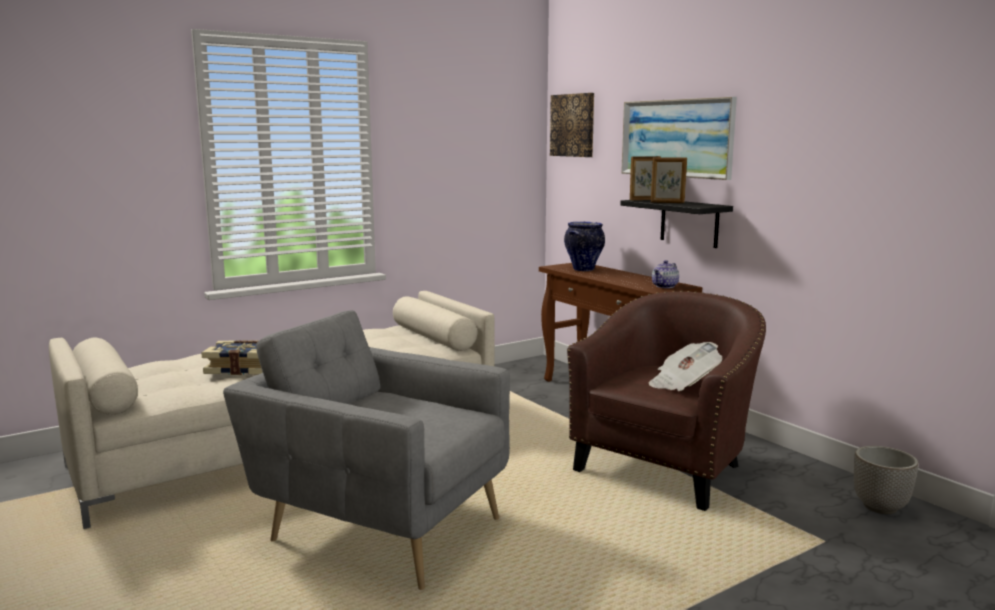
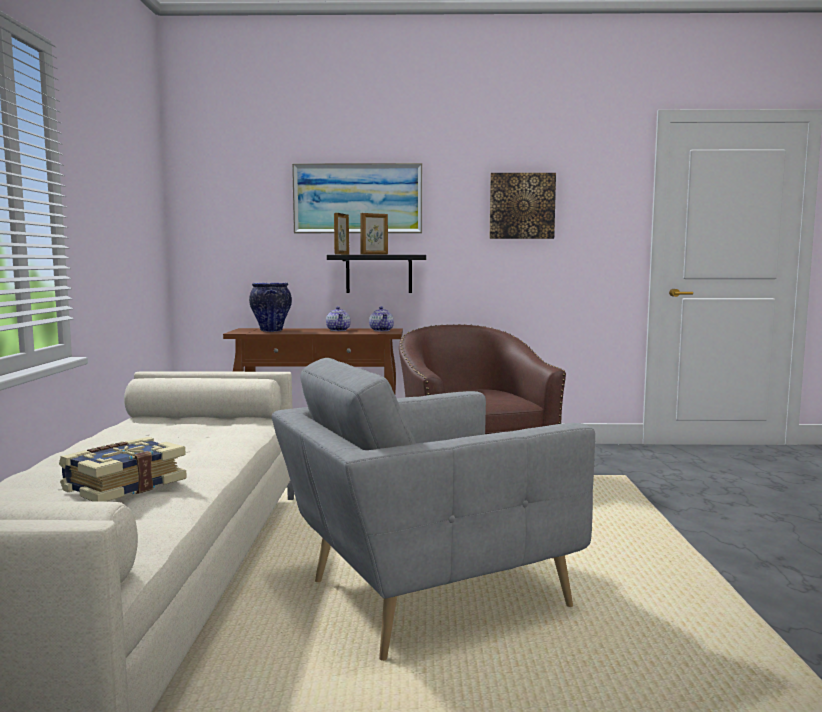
camera: 55 degrees left, 5 degrees down
picture [550,93,594,157] -> picture moved to [490,173,556,239]
newspaper [649,342,722,391] -> none
planter [854,446,918,514] -> none
none -> teapot [326,306,351,331]

